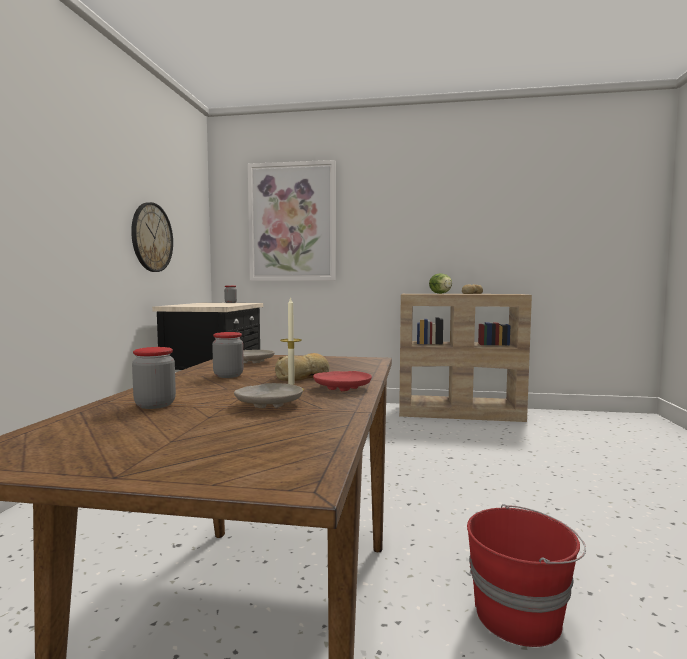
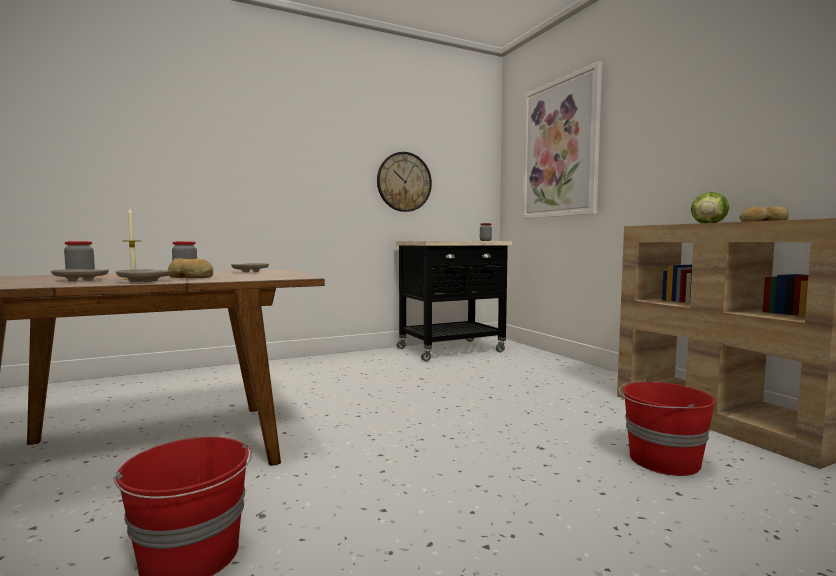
camera: 55 degrees right, 0 degrees up
red plate [313,371,372,392] -> beige plate [116,269,171,282]
none -> red bucket [619,379,716,476]

